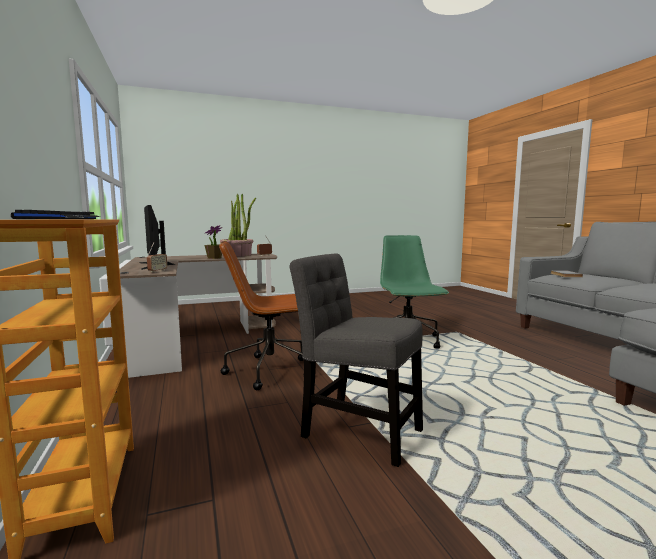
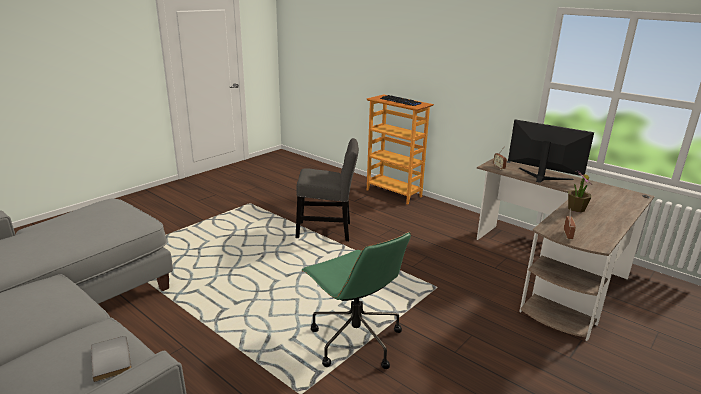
camera: 150 degrees right, 15 degrees up
brown office chair [219,241,304,390] -> none
potted plant [220,194,256,257] -> none

